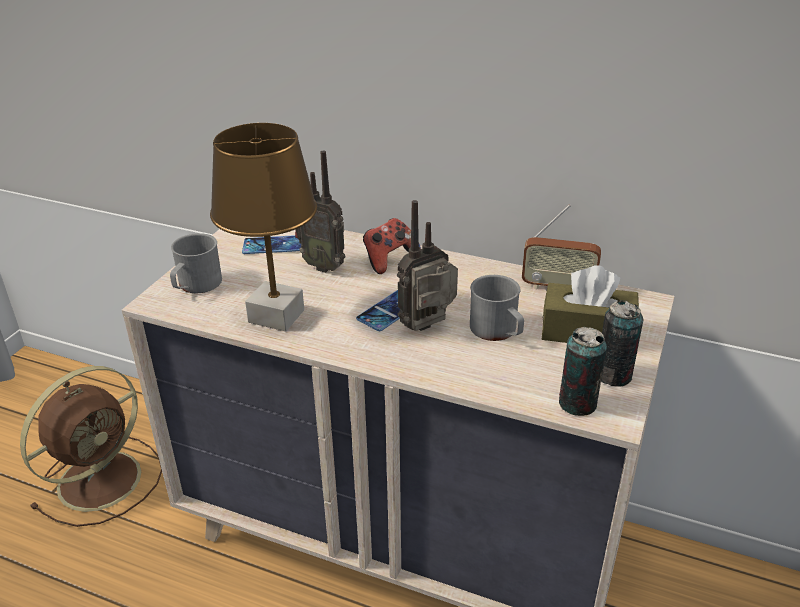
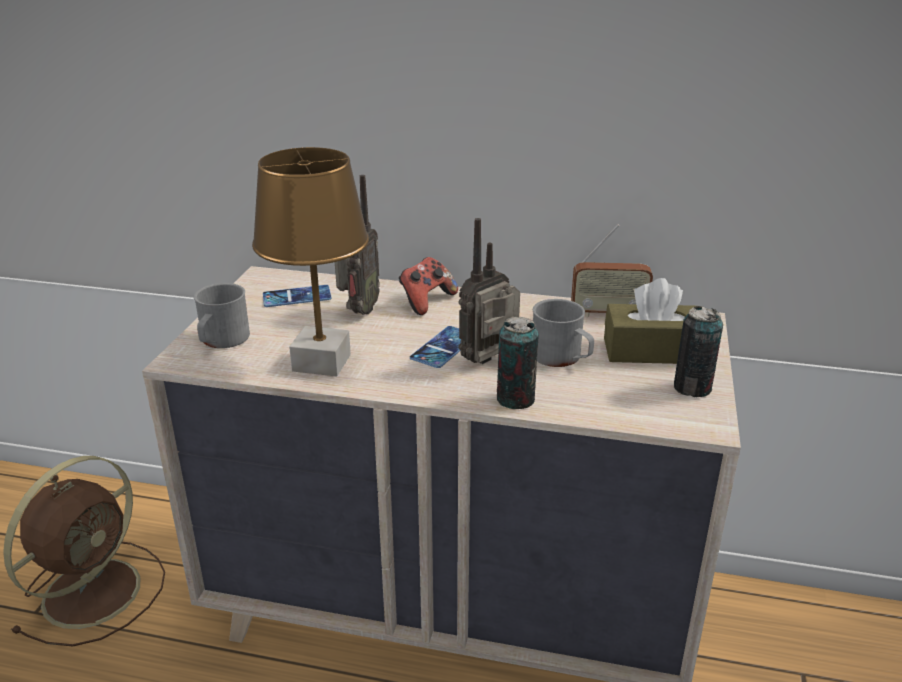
camera: 10 degrees left, 5 degrees down
radio [295,151,346,273] -> radio turned 90 degrees counterclockwise [335,175,380,315]
can [559,327,607,416] -> can moved to [497,317,539,409]

